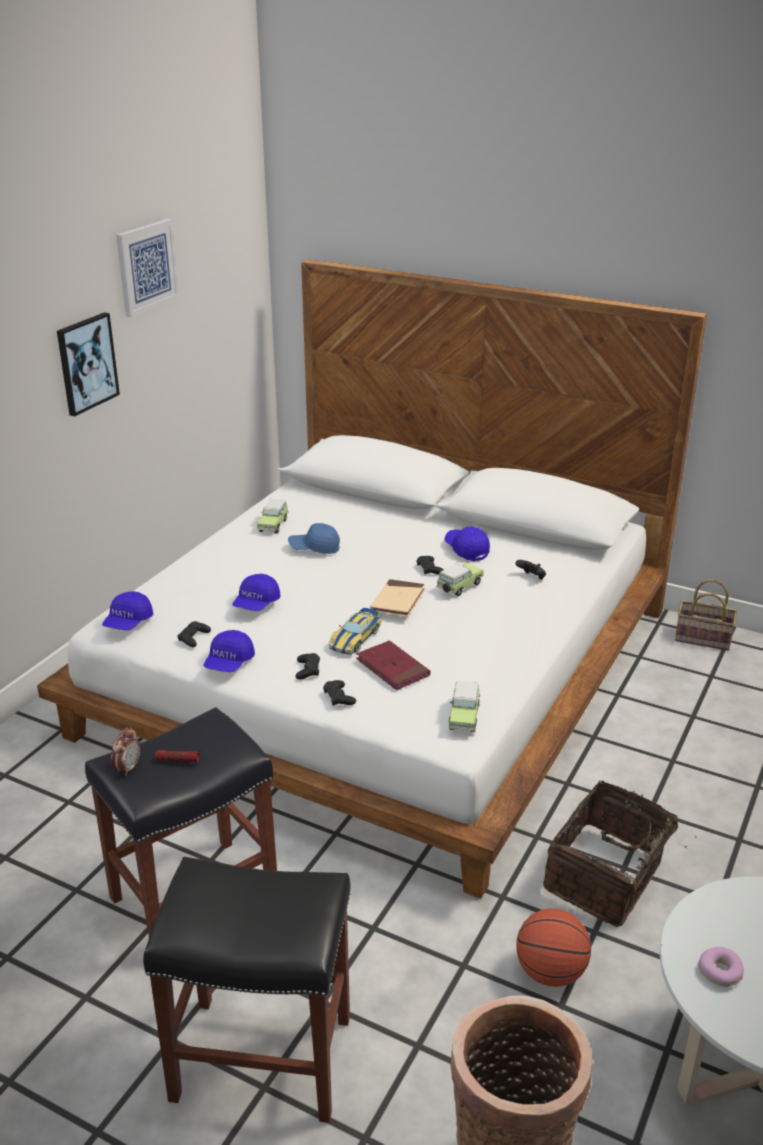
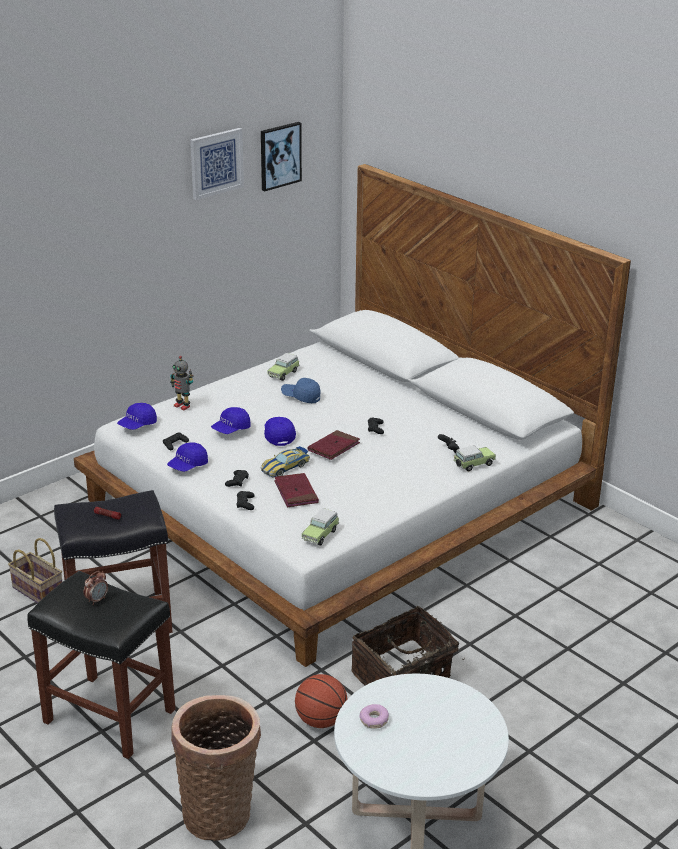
camera: 20 degrees right, 0 degrees up
picture [57,312,120,416] -> picture moved to [261,122,302,191]
alarm clock [111,727,140,776] -> alarm clock moved to [83,571,108,605]
beige book [370,579,426,617] -> red book [308,430,360,460]
toy car [436,563,484,596] -> toy car moved to [454,445,496,471]
blue cap [445,527,490,561] -> blue cap moved to [264,417,296,446]
basket [675,579,737,651] -> basket moved to [8,538,62,604]
none -> toy robot [170,356,194,410]

